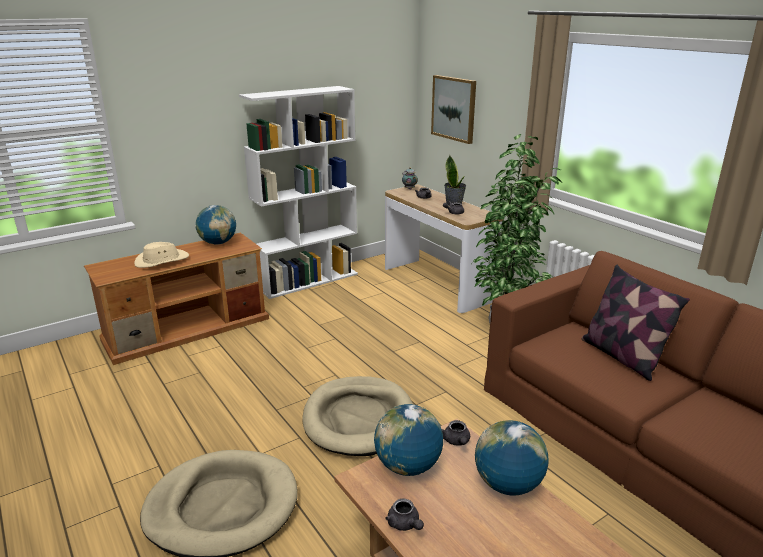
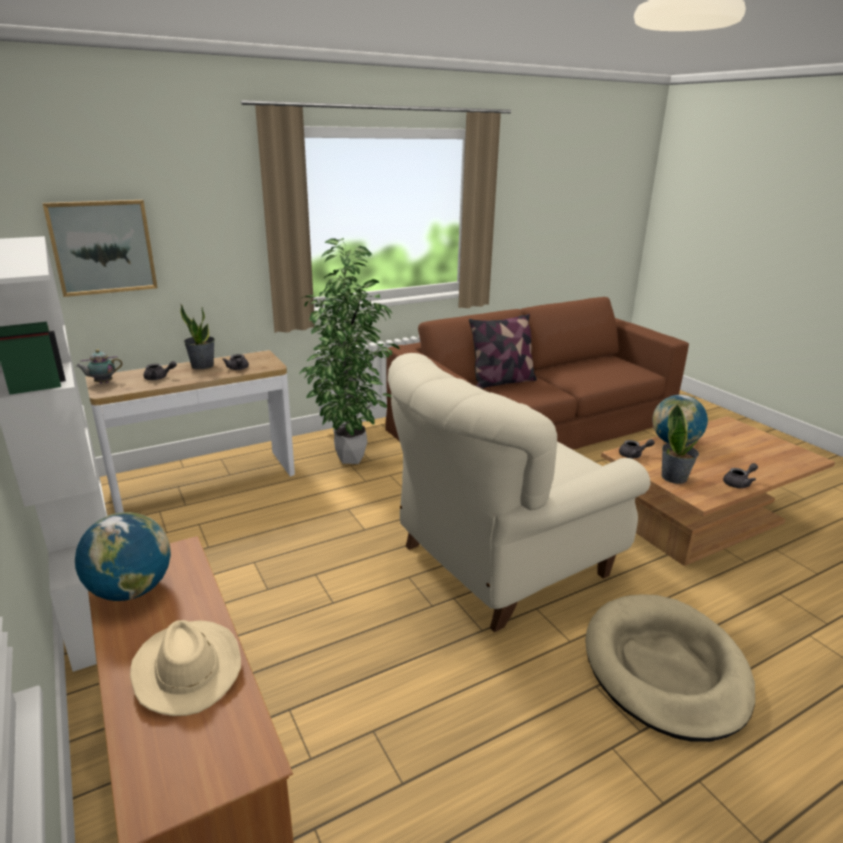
camera: 85 degrees left, 0 degrees up
beige dog bed [303,376,413,456] -> beige armchair [388,353,650,632]
globe [374,404,443,476] -> potted plant [661,404,699,484]

